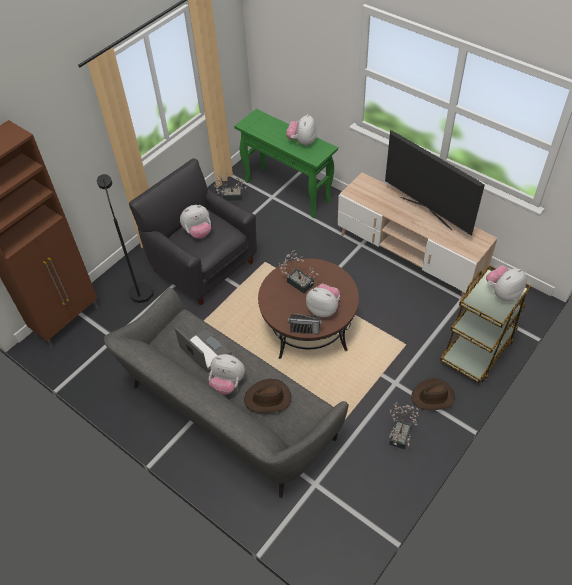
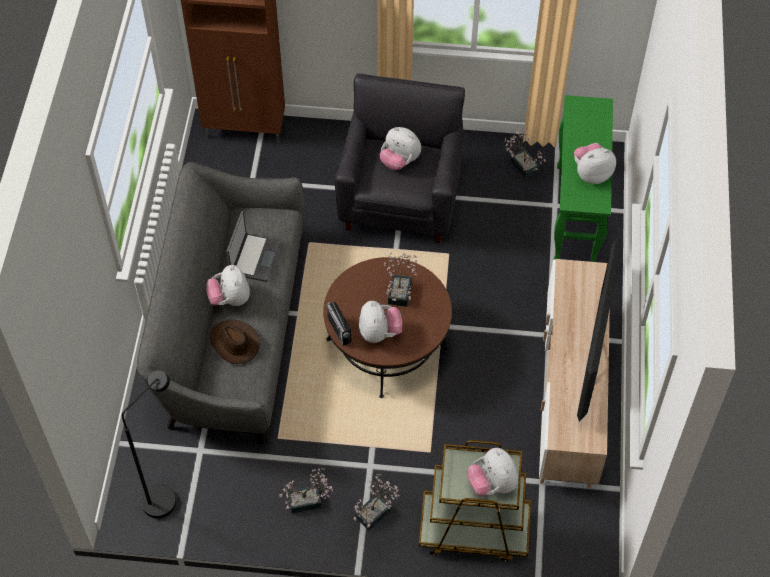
camera: 55 degrees right, 5 degrees up
black floor lamp [97,174,154,303] -> black floor lamp moved to [122,370,176,519]
brown hat [411,379,455,411] -> potted plant [354,474,400,530]
plush toy [486,266,527,301] -> plush toy turned 135 degrees counterclockwise [467,448,518,496]

